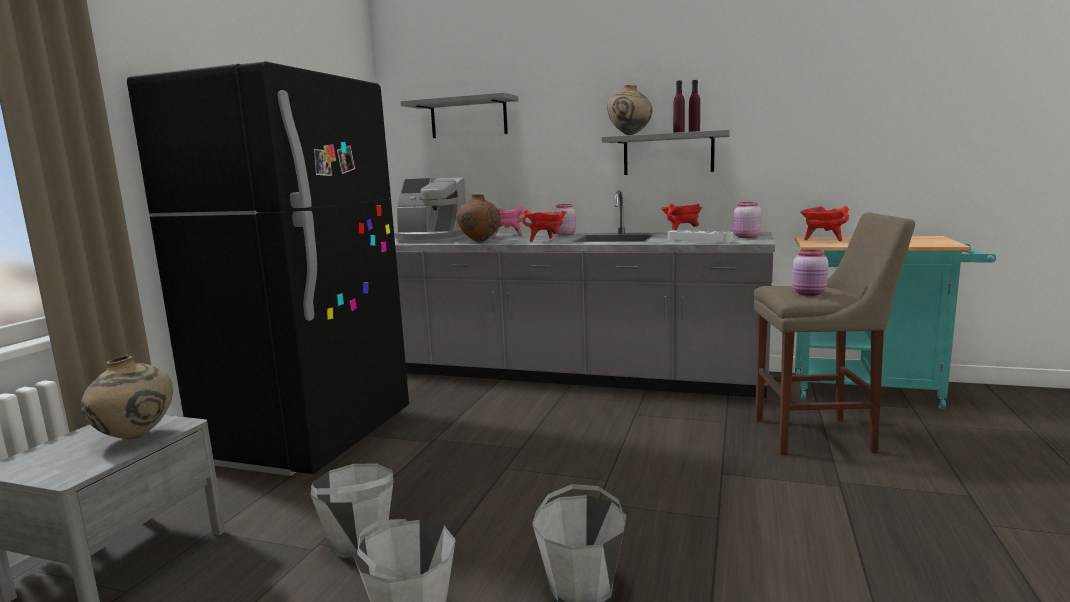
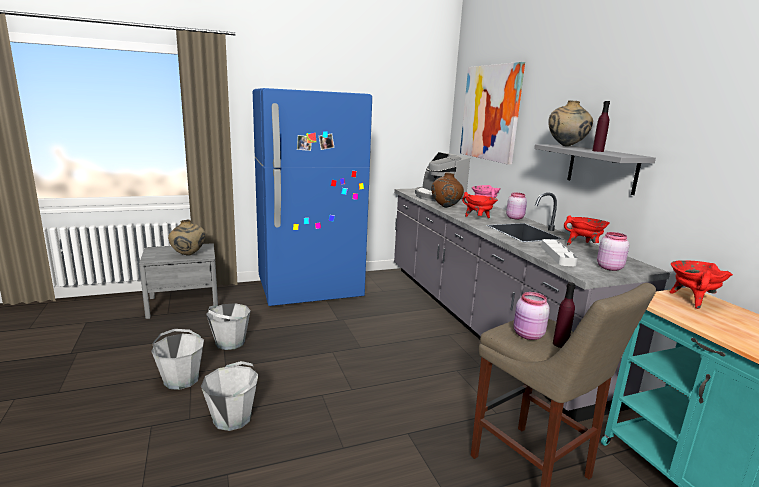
camera: 50 degrees right, 5 degrees up
black fridge [127,61,409,476] -> blue fridge [253,88,372,306]
grey shelf [400,92,519,138] -> picture [460,62,525,165]
purple bottle [689,80,700,132] -> purple bottle moved to [553,282,576,348]

